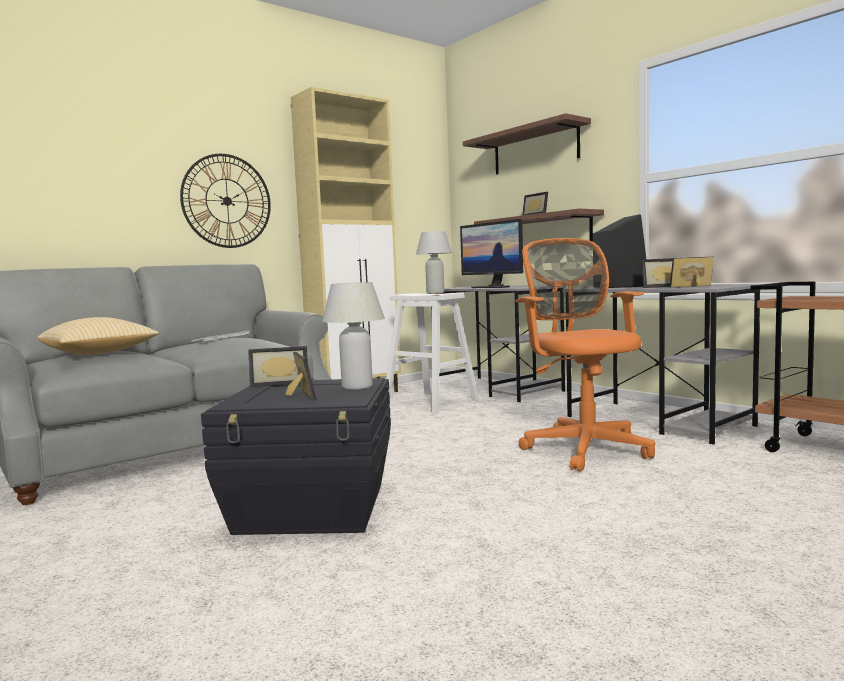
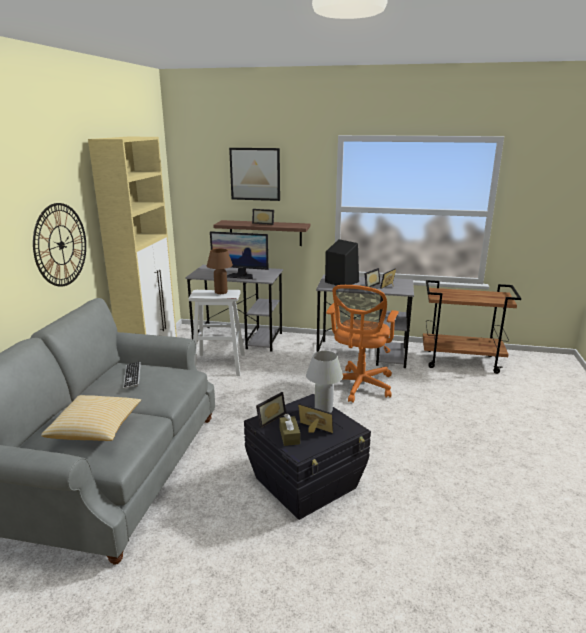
camera: 40 degrees left, 15 degrees up
white table lamp [416,231,452,294] -> brown table lamp [207,249,233,294]
shelf [463,113,591,175] -> picture [229,148,280,201]
orange office chair [516,238,655,471] -> orange office chair turned 105 degrees counterclockwise [326,285,399,403]
none -> brown tissue box [279,414,300,446]

